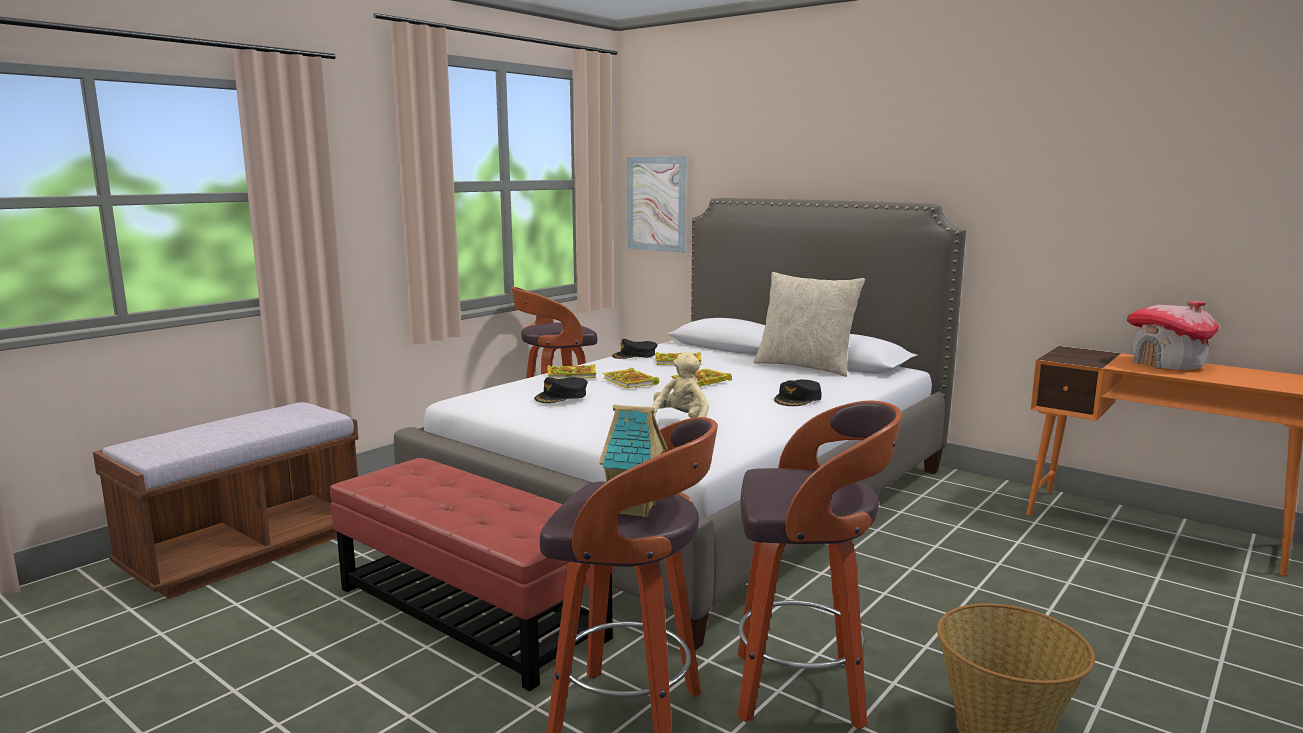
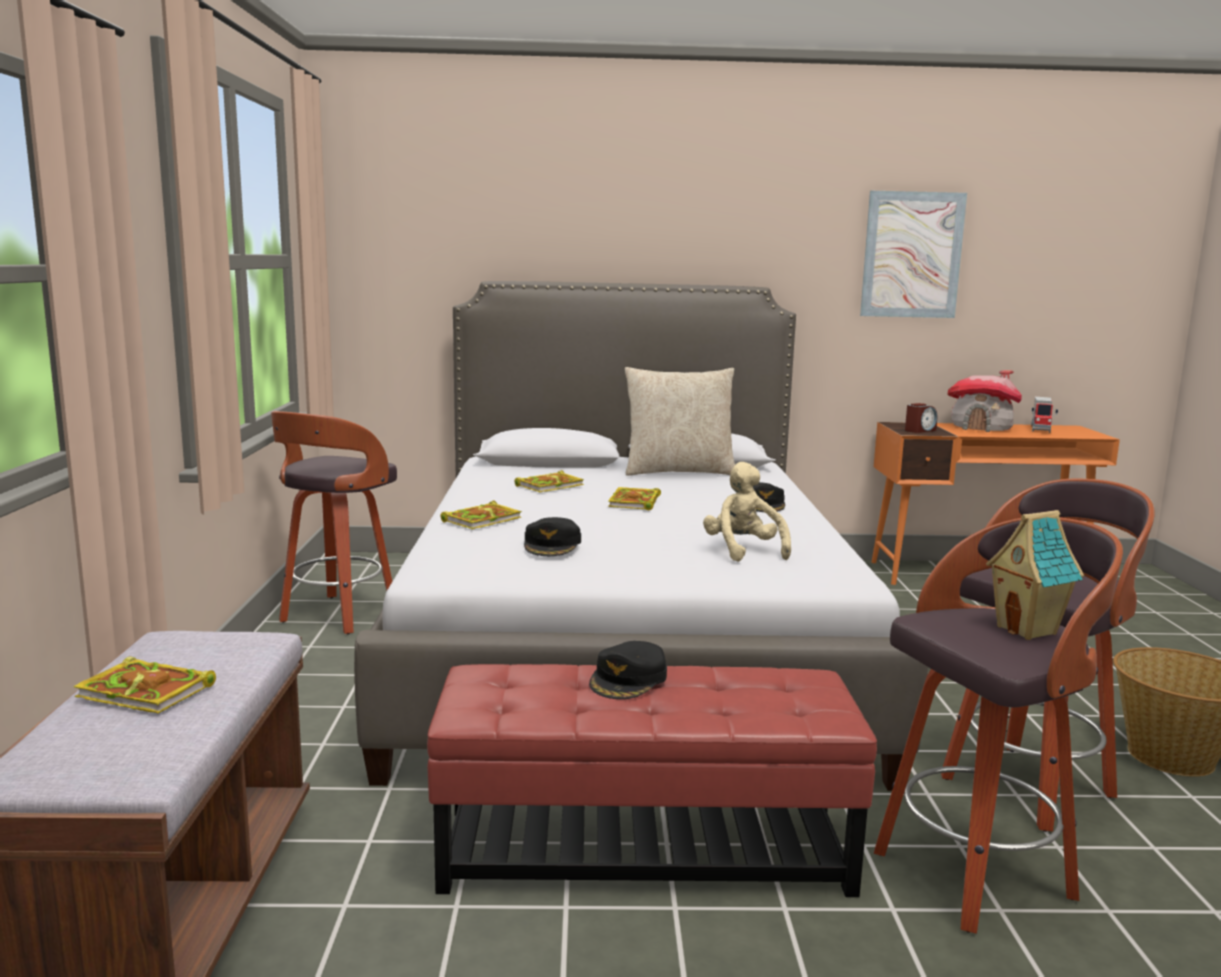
camera: 40 degrees left, 0 degrees up
book [603,368,659,388] -> book moved to [74,656,216,713]
black cap [612,339,657,359] -> black cap moved to [589,641,667,699]
picture [627,156,687,253] -> picture moved to [860,191,967,318]
none -> alarm clock [905,403,937,433]
none -> toy truck [1031,397,1058,433]

